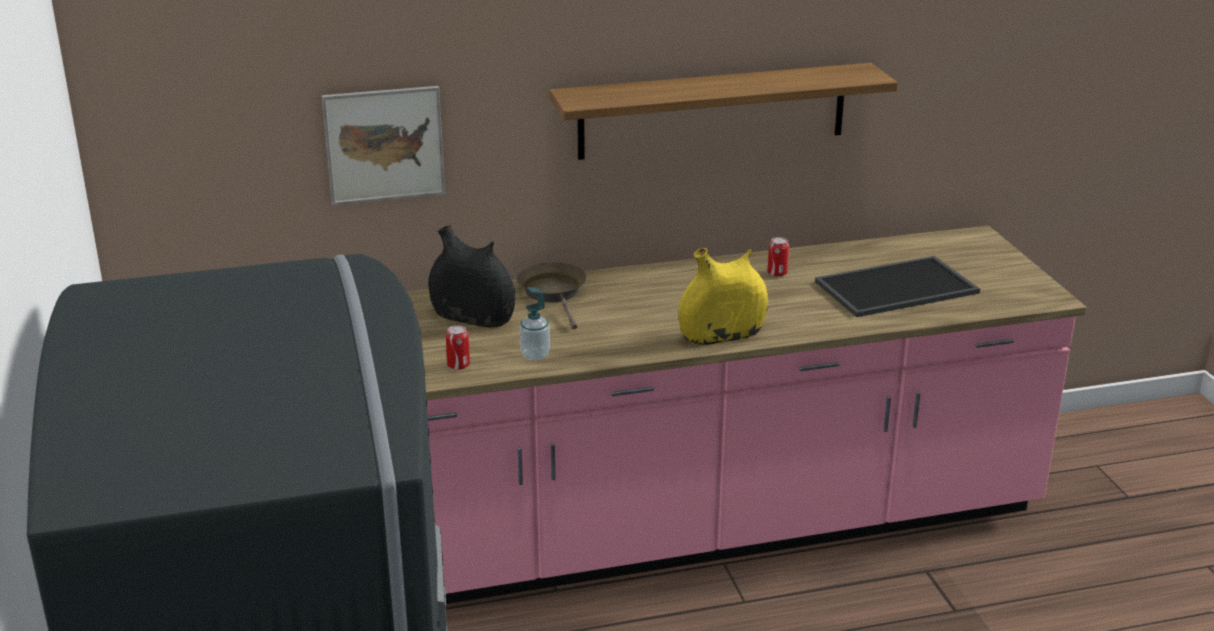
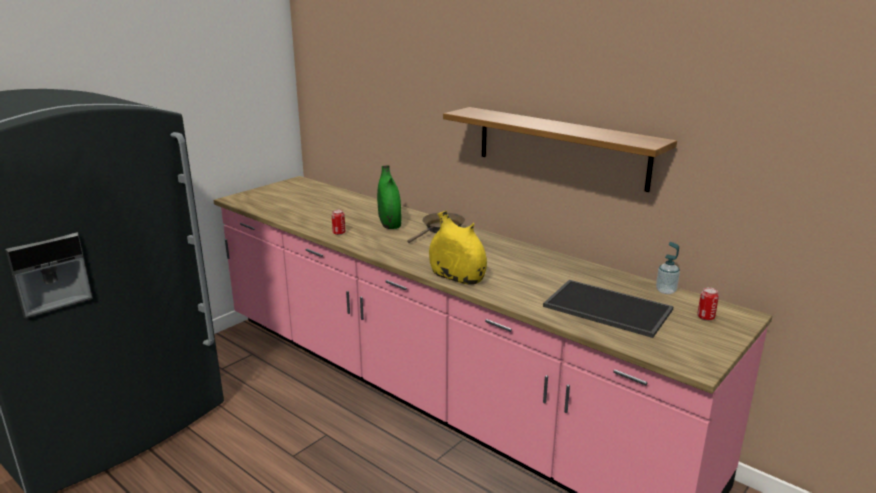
camera: 55 degrees right, 5 degrees down
picture [322,86,445,205] -> none
black vase [428,225,515,328] -> green vase [377,165,401,229]
soap dispenser [520,287,550,360] -> soap dispenser moved to [656,242,680,294]
can [768,237,789,277] -> can moved to [697,287,719,321]

